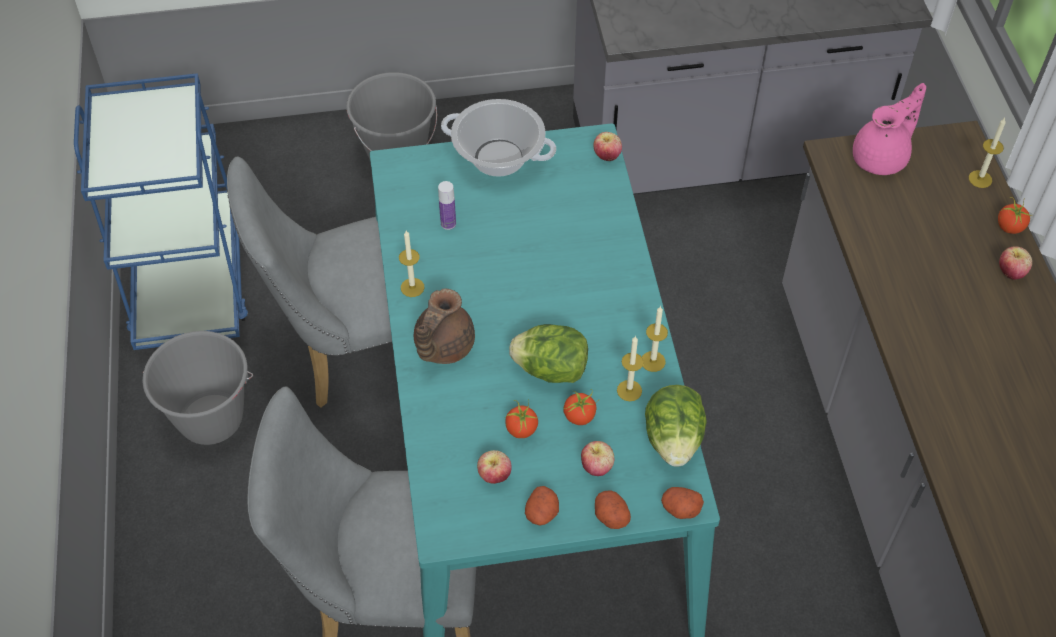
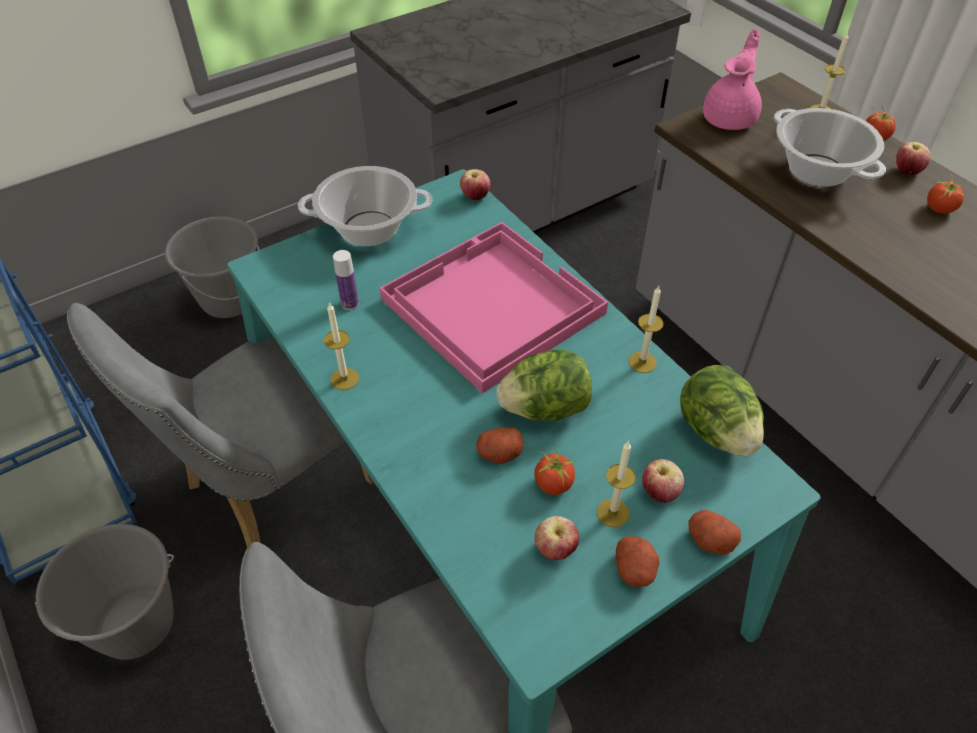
camera: 25 degrees left, 5 degrees down
brown teapot [414,288,475,364] -> none
tomato [563,389,597,425] -> tomato moved to [927,174,966,214]
candle [617,336,644,401] -> candle moved to [597,441,636,527]
potato [661,487,704,519] -> potato moved to [476,427,523,464]
none -> pink tray [380,222,608,394]
none -> cooking pot [774,108,886,187]

